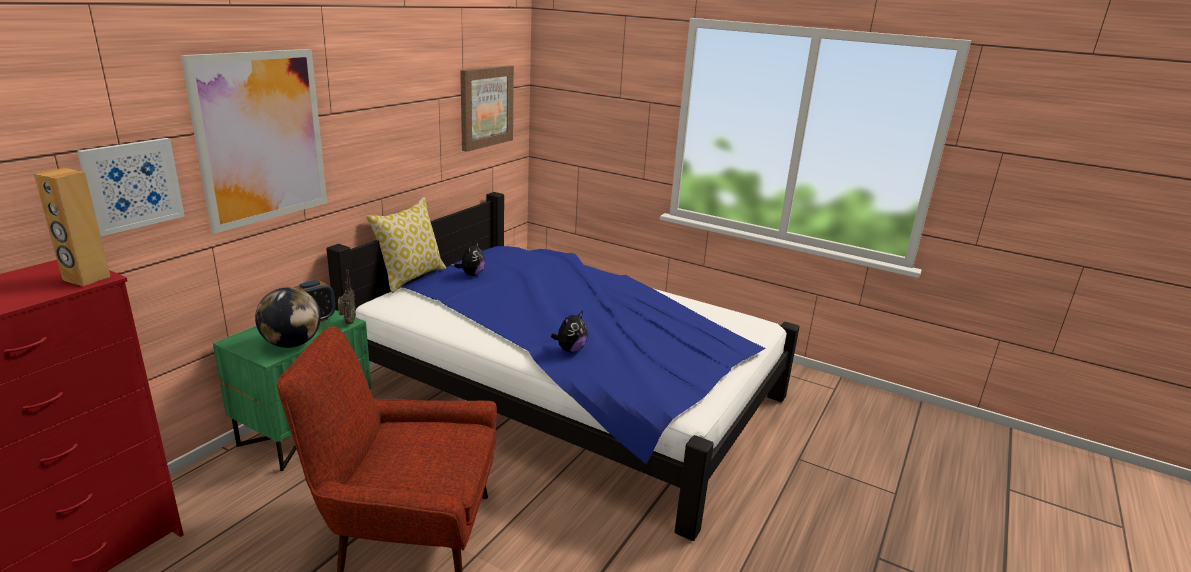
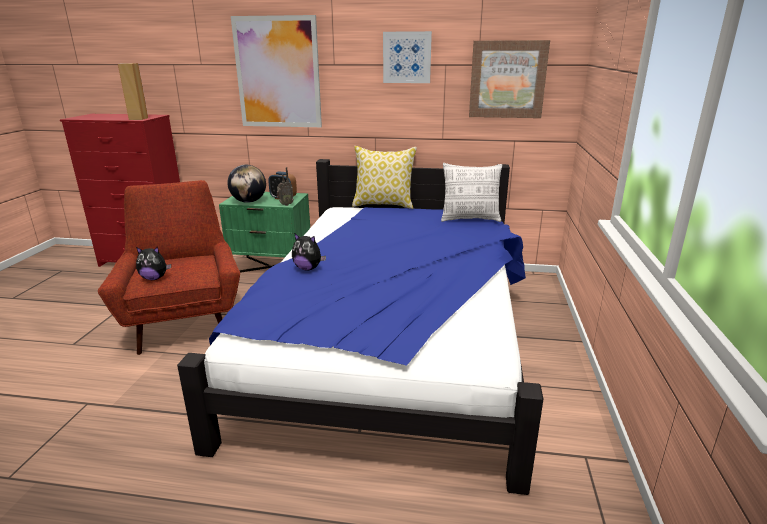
camera: 70 degrees right, 0 degrees up
picture [77,138,185,236] -> picture moved to [383,31,432,83]
plush toy [454,241,485,276] -> plush toy moved to [136,247,171,280]
none -> pillow [441,163,502,222]

